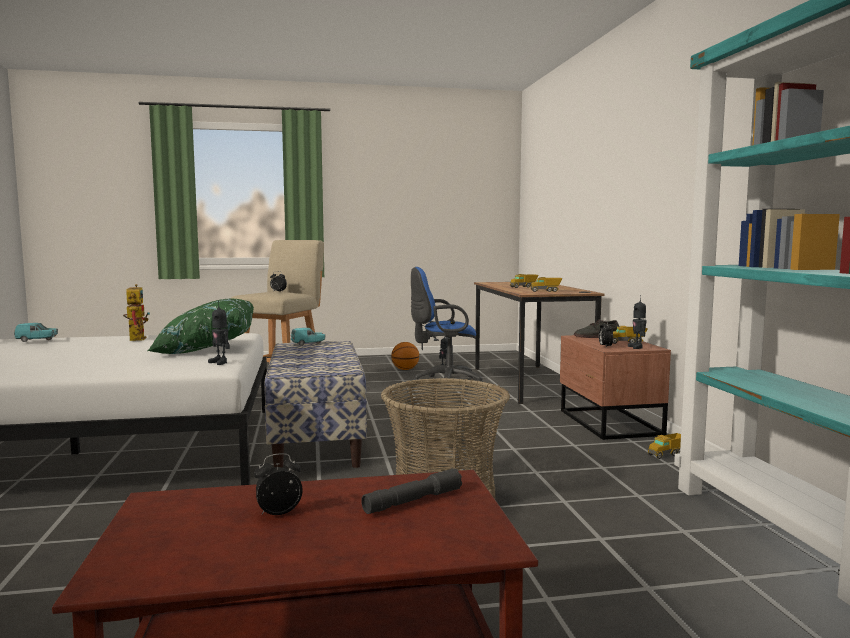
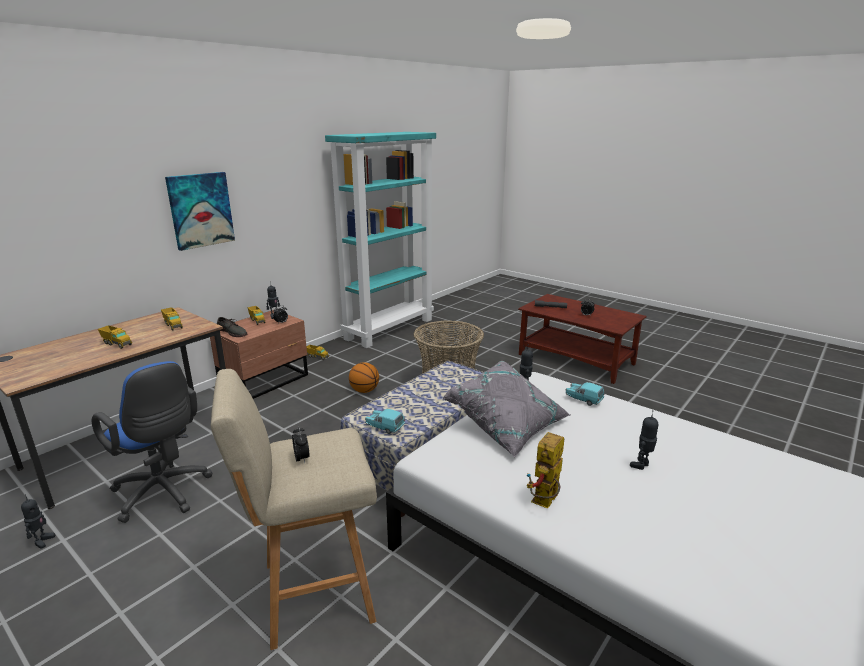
camera: 130 degrees left, 15 degrees up
turquoise toy car [14,323,58,342] -> turquoise toy car moved to [565,382,605,406]
green pillow [148,298,254,354] -> grey pillow [442,361,570,458]
basketball [391,342,419,370] -> basketball moved to [349,362,379,393]
none -> picture [165,172,235,251]
none -> toy robot [630,410,658,470]

